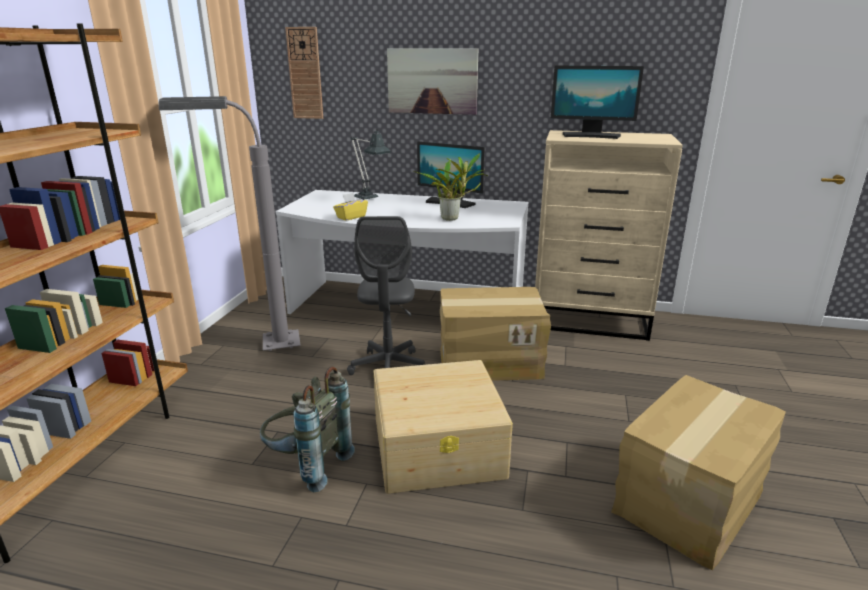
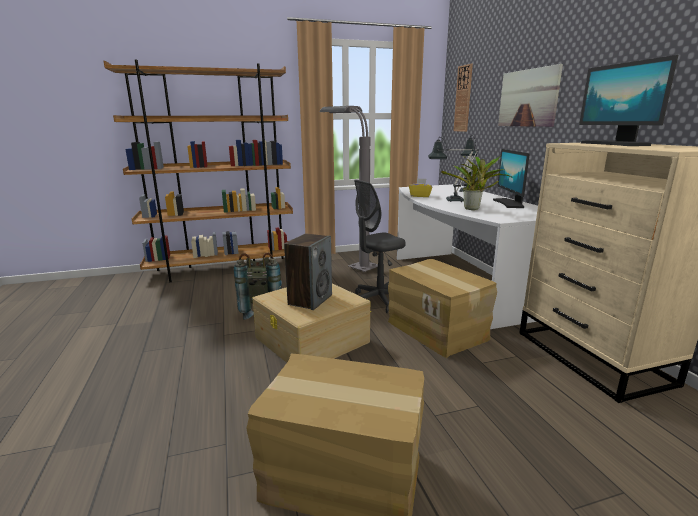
camera: 60 degrees right, 5 degrees down
none -> speaker [284,233,332,310]
none -> table lamp [428,137,479,202]

